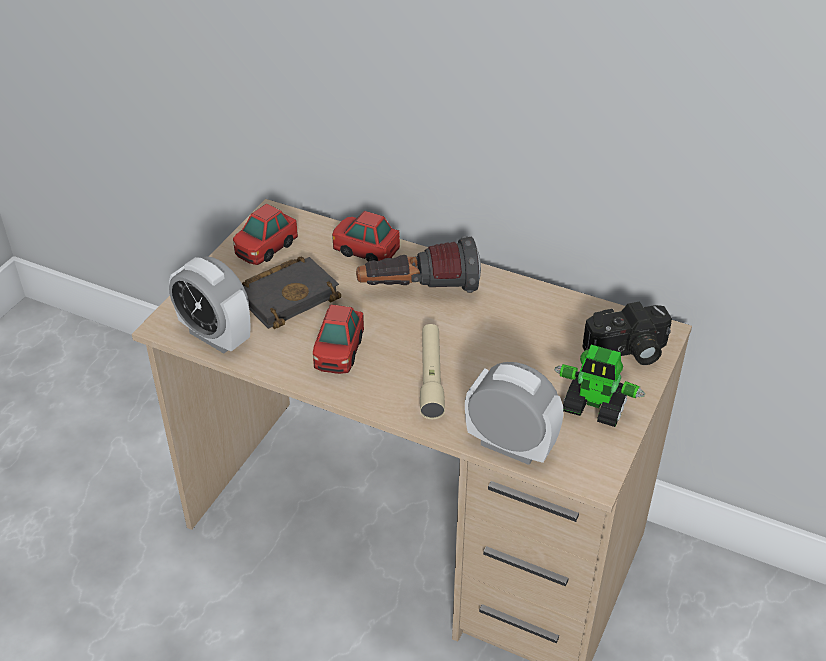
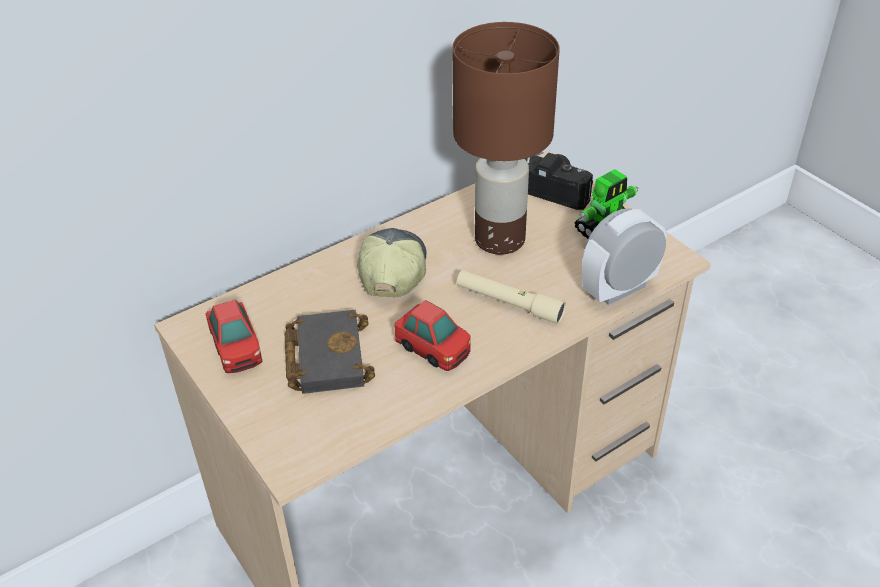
camera: 60 degrees left, 0 degrees up
alarm clock [169,257,251,353] -> none
toy car [332,211,400,261] -> none
flashlight [356,236,481,293] -> cap [357,228,427,298]
camera [582,302,672,365] -> camera turned 75 degrees counterclockwise [525,153,593,210]
none -> brown table lamp [452,22,559,255]

